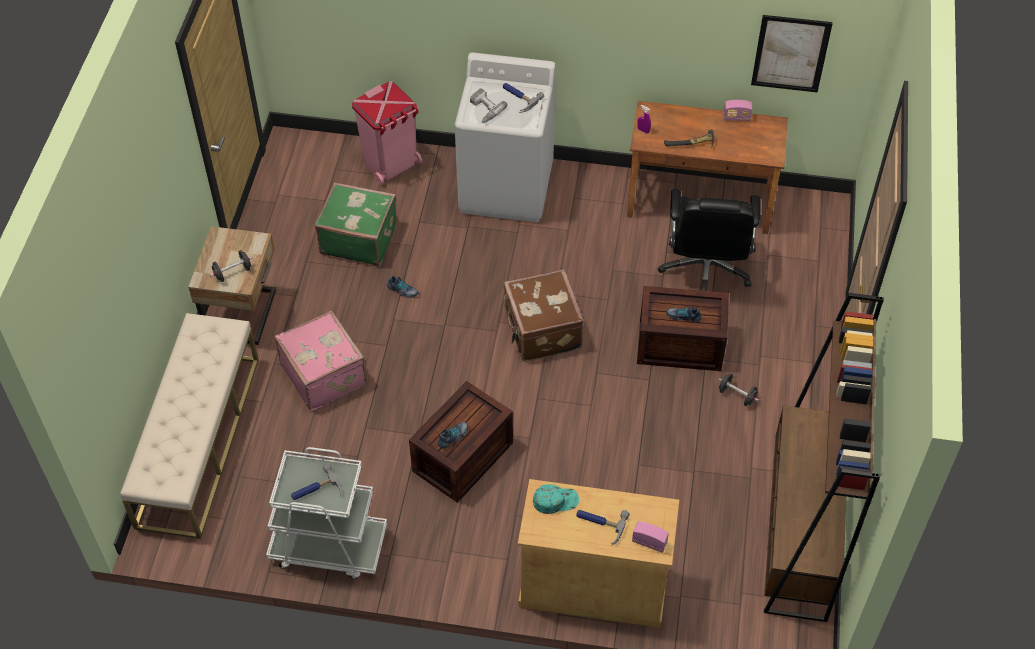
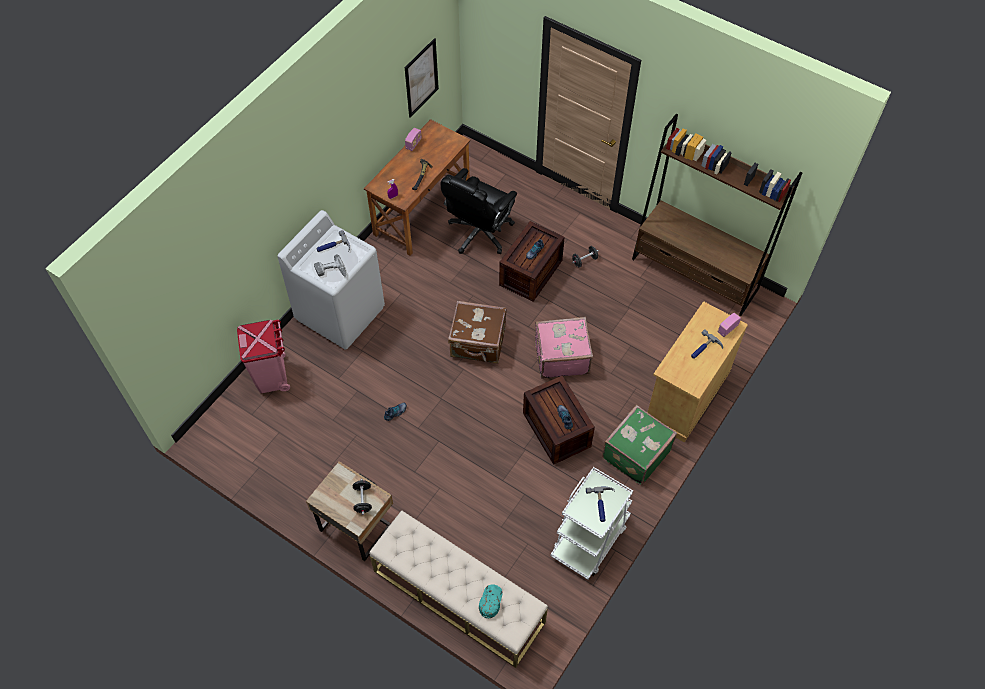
camera: 65 degrees left, 5 degrees up
pink suitcase [275,310,367,411] -> pink suitcase moved to [535,317,593,379]
green suitcase [315,182,397,266] -> green suitcase moved to [602,405,677,485]
turquoise cap [533,484,579,514] -> turquoise cap moved to [479,584,503,618]
black office chair [658,189,760,291] -> black office chair turned 90 degrees clockwise [441,168,517,254]

